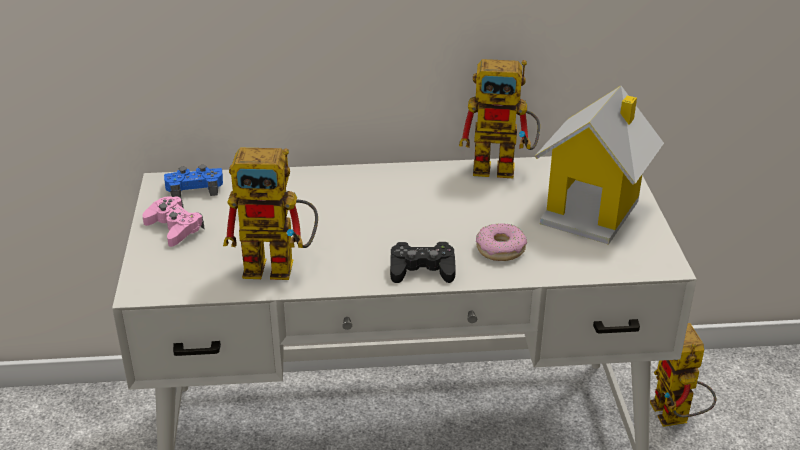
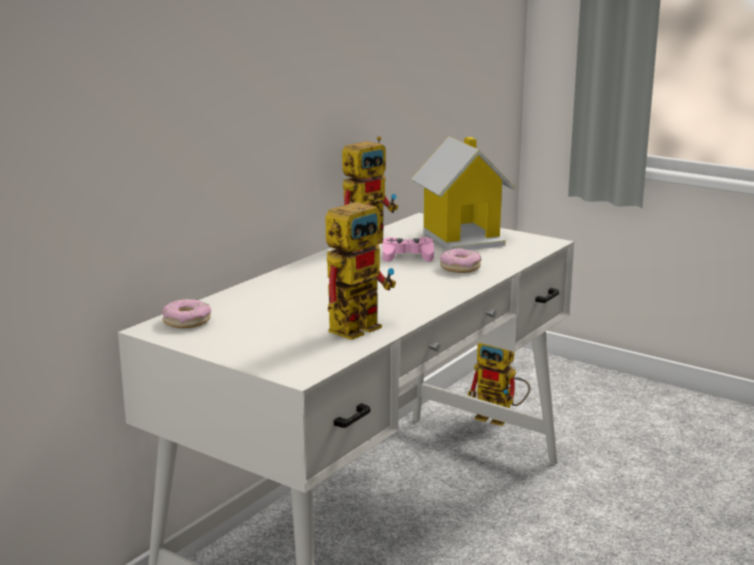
camera: 50 degrees left, 15 degrees down
pink game controller [142,196,205,247] -> pink game controller moved to [383,237,434,262]
blue game controller [164,165,223,198] -> donut [162,299,211,328]
black game controller [390,242,456,283] -> none

